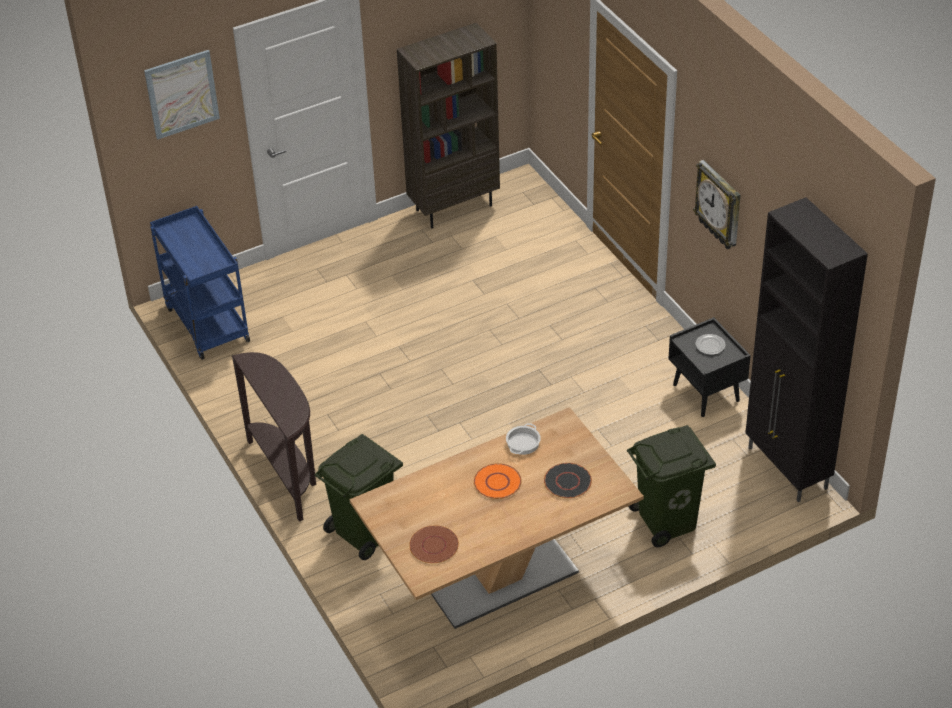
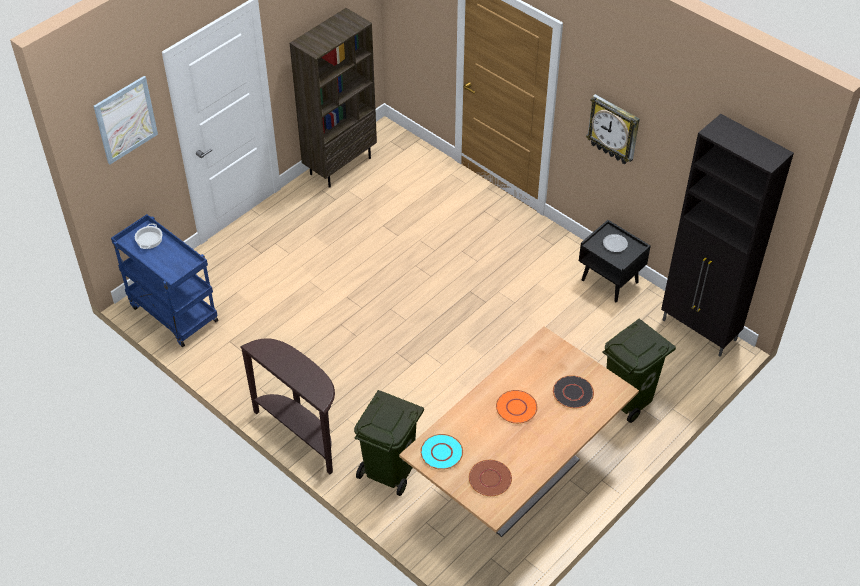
camera: 20 degrees left, 5 degrees up
cooking pot [506,423,541,455] -> cooking pot moved to [135,223,162,249]
none -> turquoise plate [421,434,463,470]

